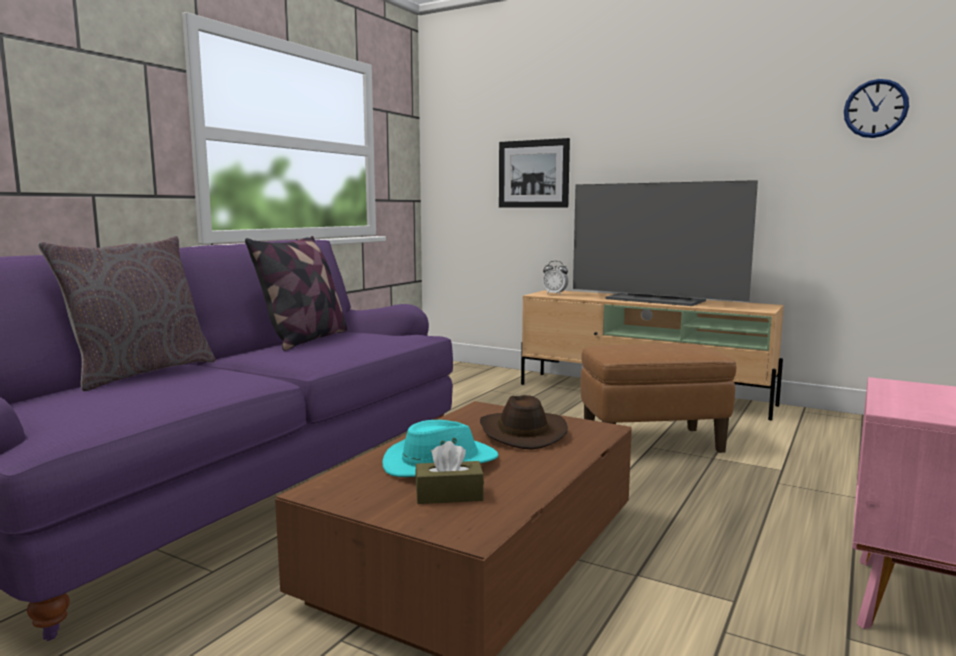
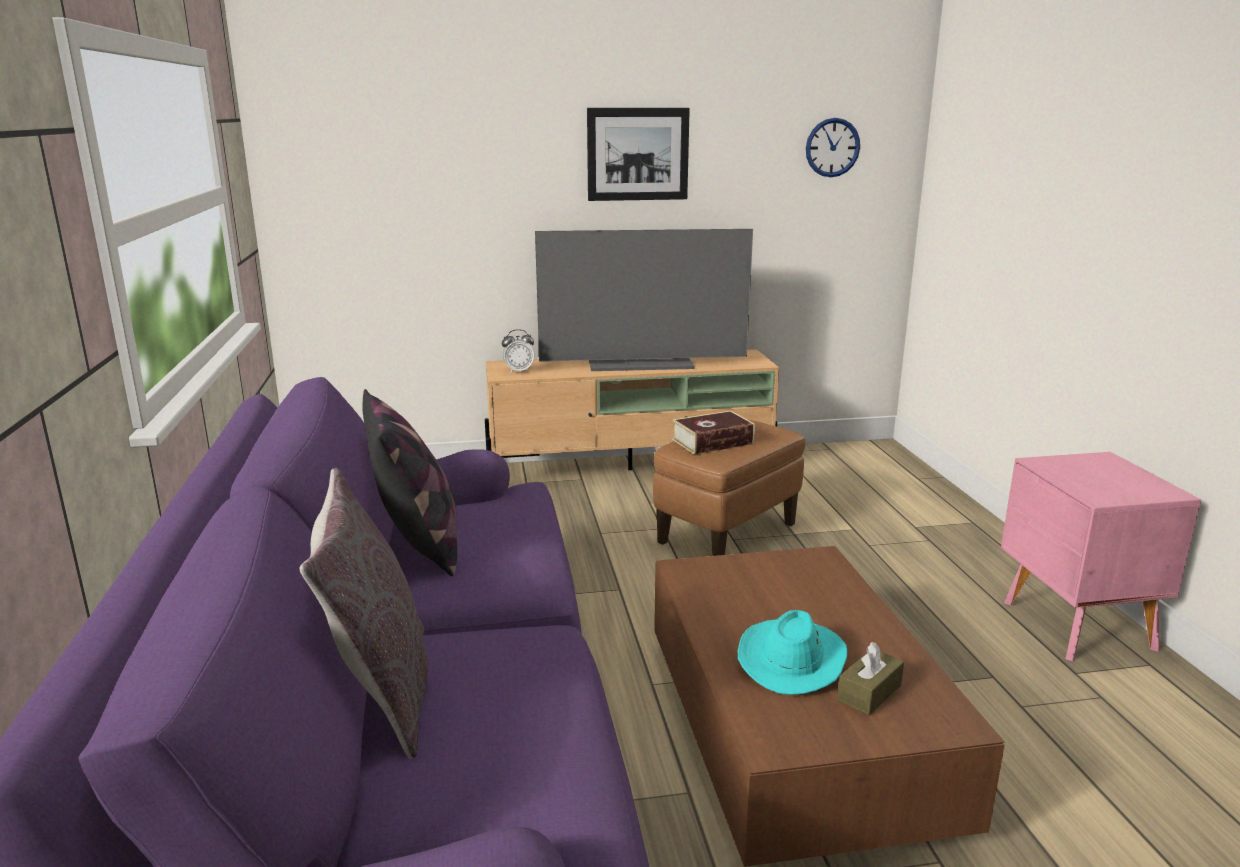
camera: 40 degrees left, 10 degrees up
brown hat [480,395,568,450] -> none
picture [499,138,570,208] -> picture moved to [587,108,690,201]
none -> book [672,411,755,455]

